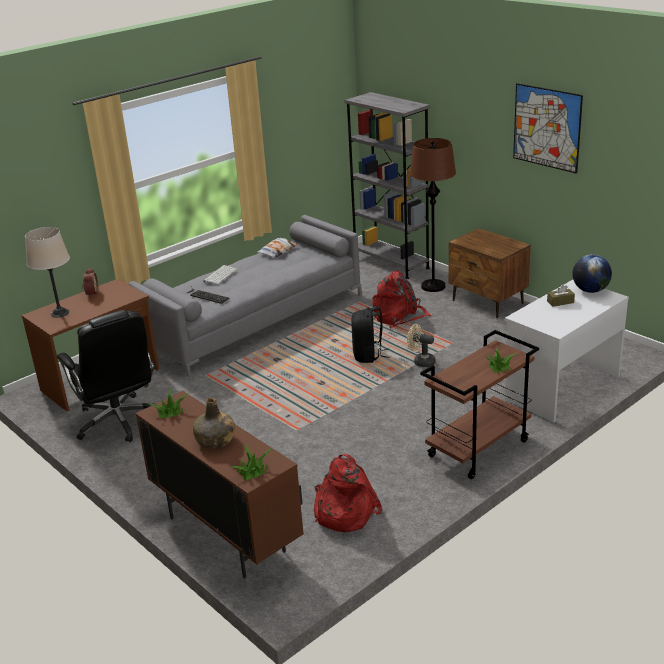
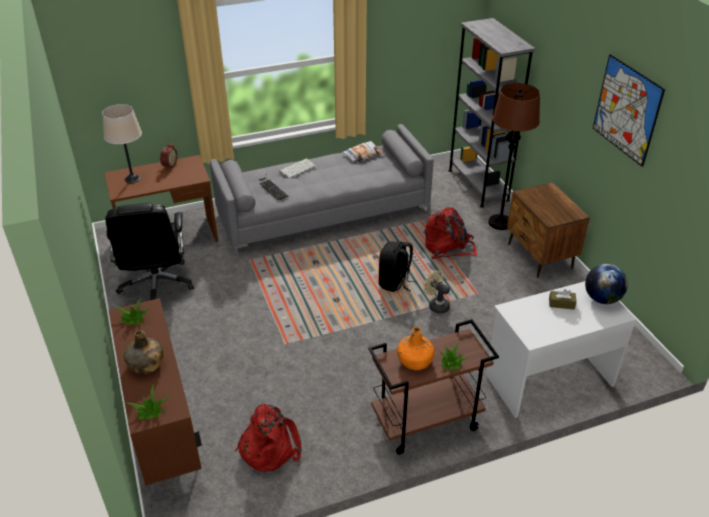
camera: 20 degrees right, 10 degrees up
none -> orange bottle [397,327,434,370]

